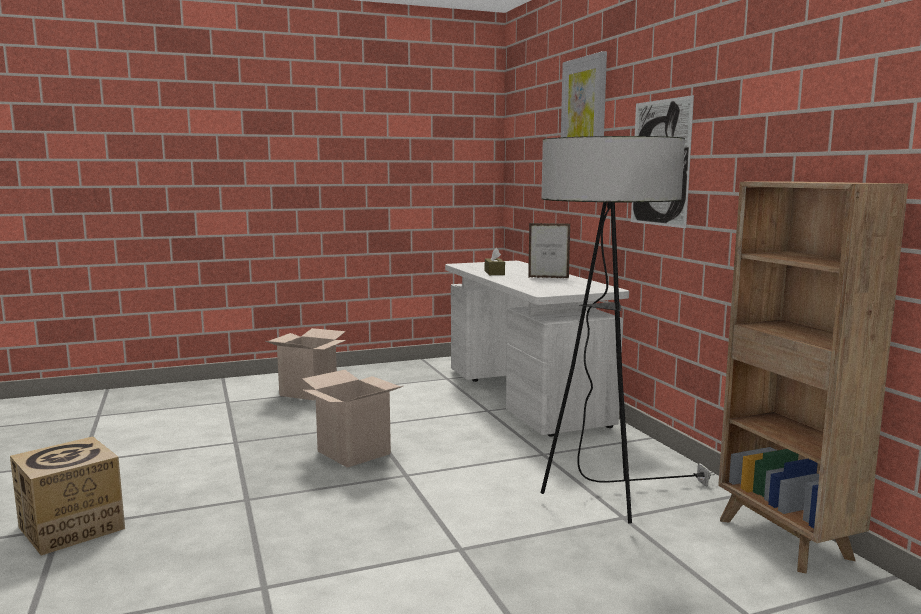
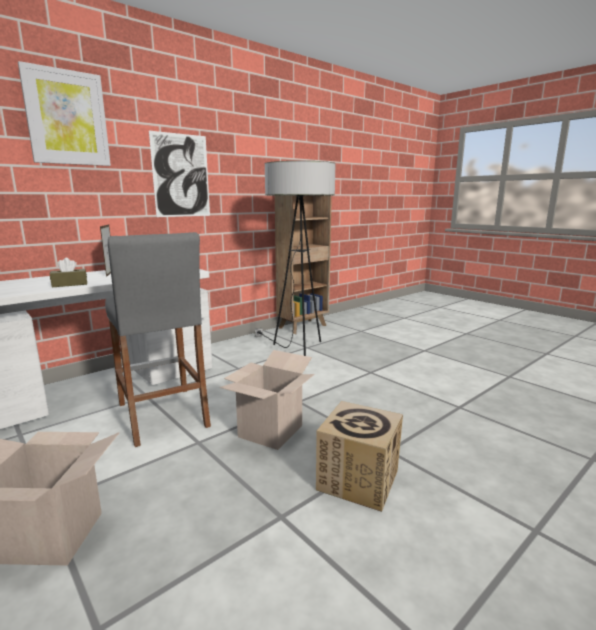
camera: 110 degrees left, 5 degrees up
cardboard box [10,436,125,556] -> cardboard box moved to [316,401,403,512]
none -> grey stool [105,232,211,447]

